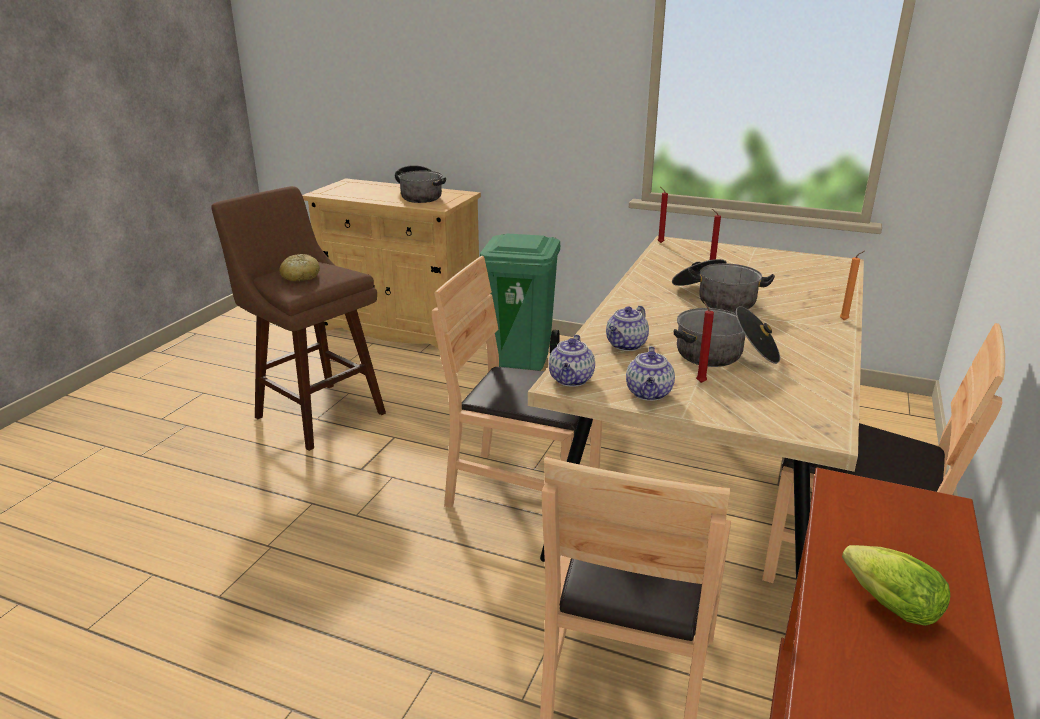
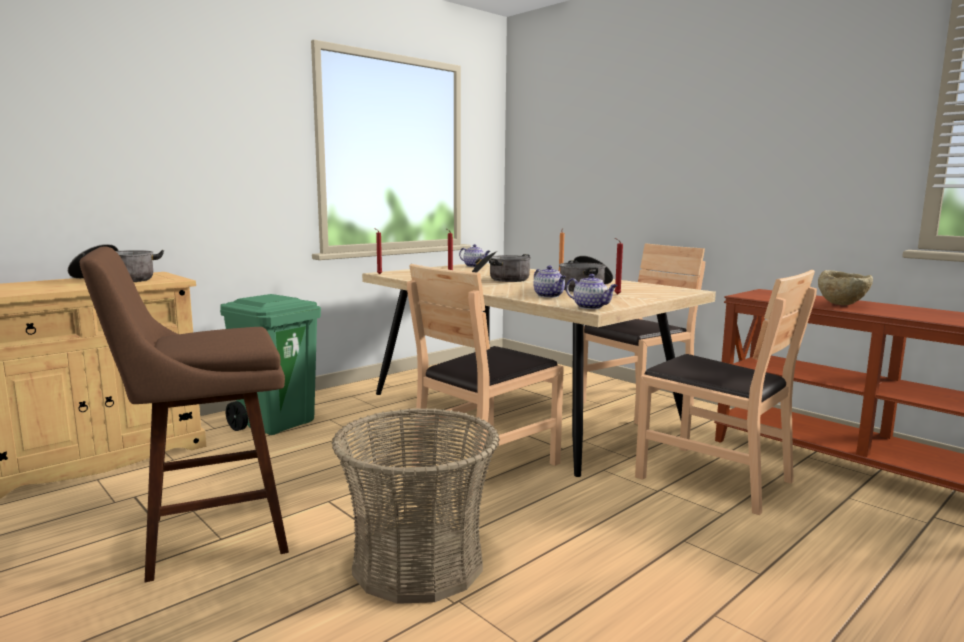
camera: 65 degrees left, 15 degrees down
bread [279,254,320,281] -> none
teapot [626,346,675,401] -> teapot moved to [459,244,490,267]
lettuce [842,545,950,626] -> beige bowl [818,270,873,305]
none -> basket [331,408,500,604]

